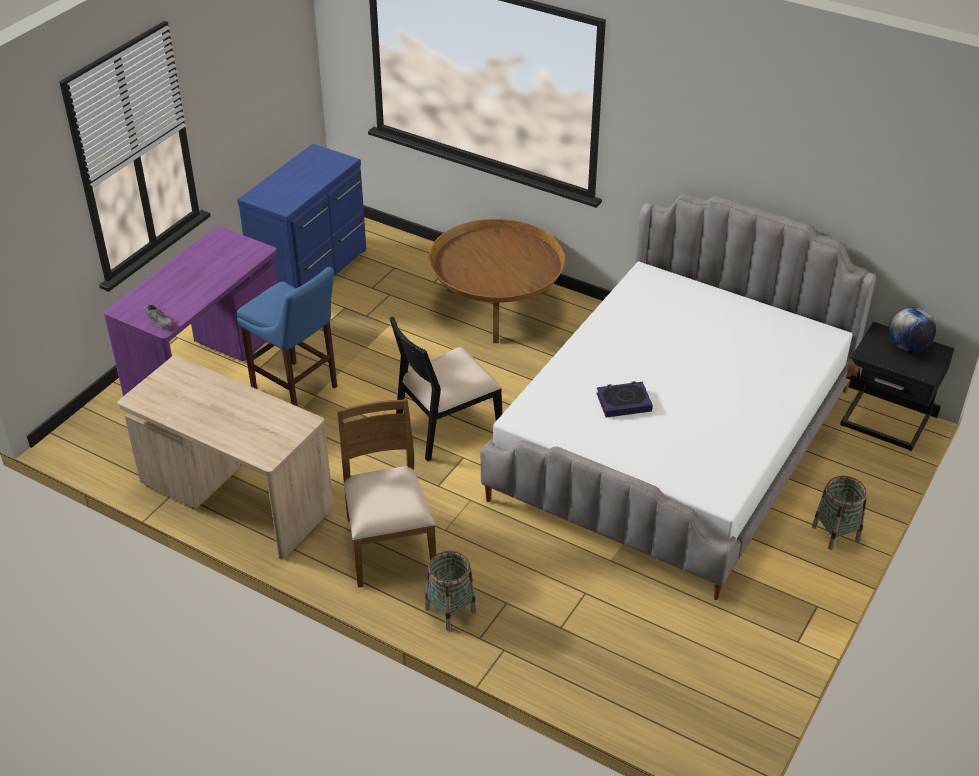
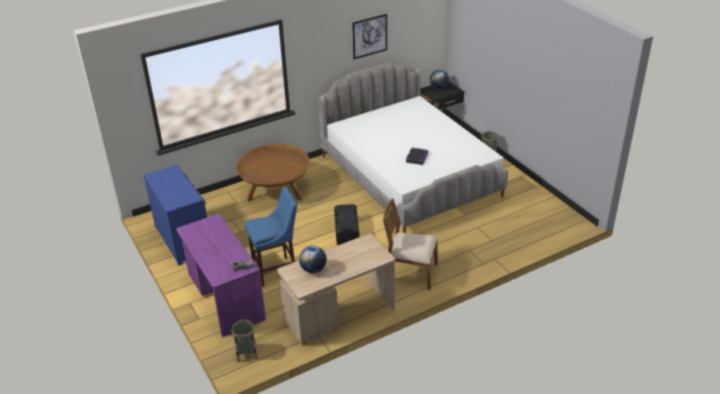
camera: 60 degrees left, 5 degrees down
black chair [389,316,502,462] -> black storage box [334,204,359,245]
basket [425,551,476,631] -> basket moved to [231,320,258,362]
none -> globe [299,246,327,273]
none -> picture [352,14,387,59]

